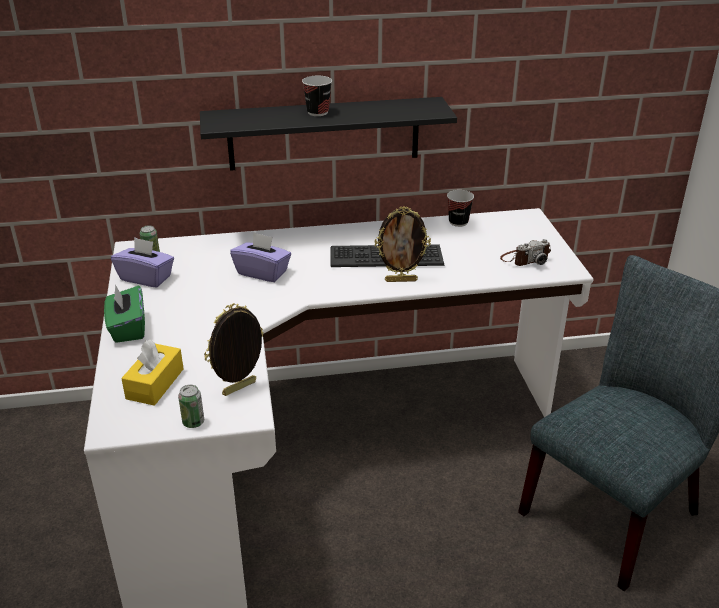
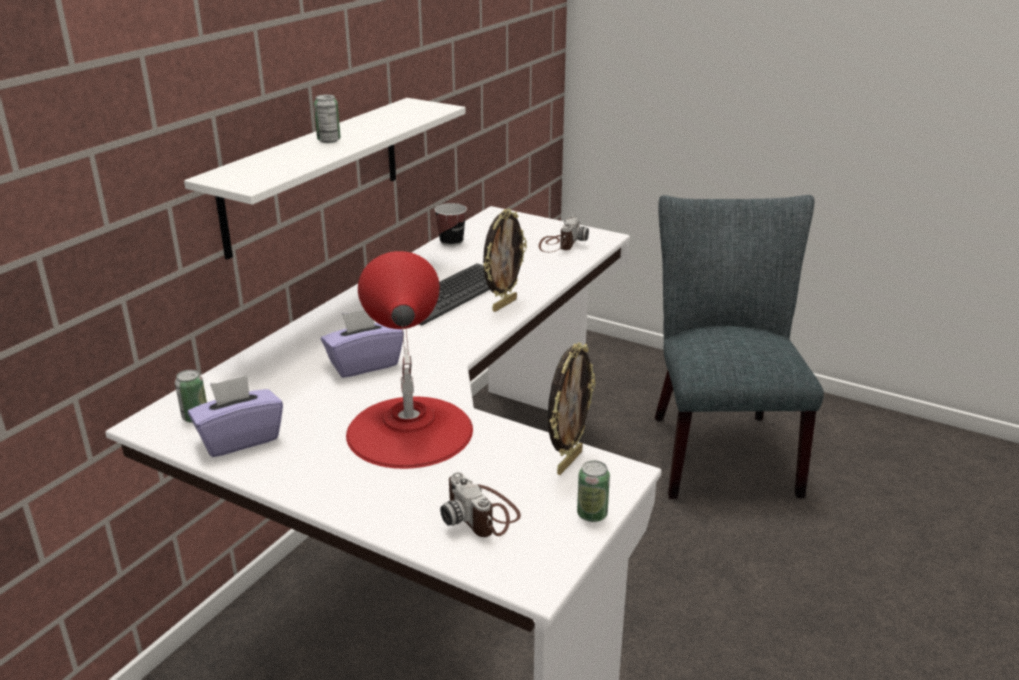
camera: 50 degrees left, 5 degrees down
green tissue box [104,285,145,343] -> none
yellow tissue box [121,339,184,406] -> camera [440,472,521,537]
black shelf [200,97,457,171] -> white shelf [184,98,466,260]
picture frame [204,303,264,396] -> picture frame turned 150 degrees counterclockwise [548,342,595,475]
cup [302,76,332,116] -> can [314,94,341,143]
none -> red table lamp [346,251,473,469]

